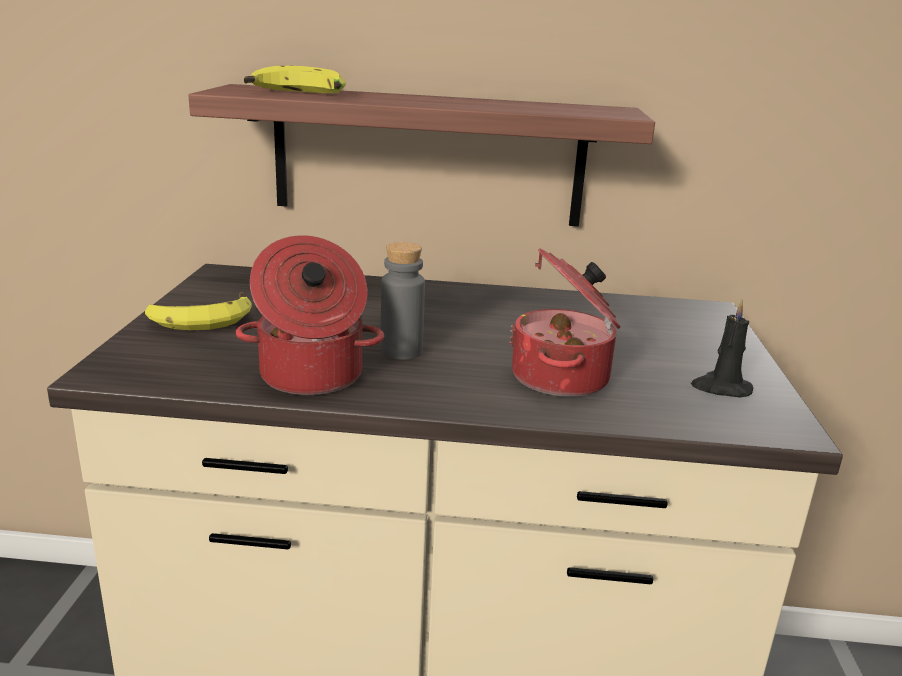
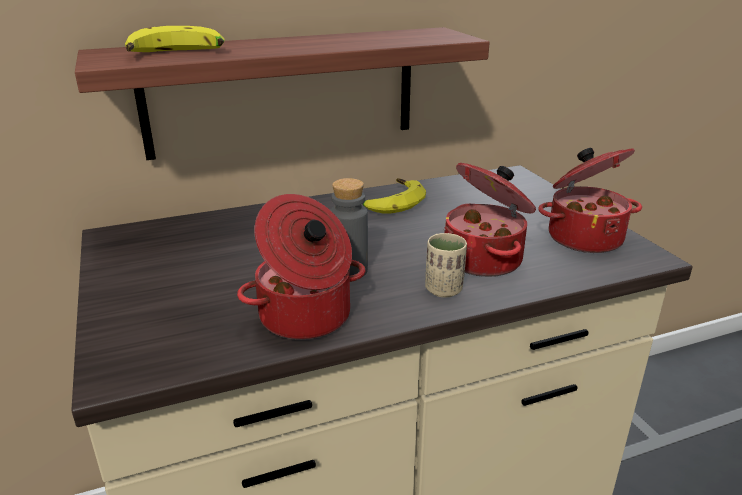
camera: 25 degrees left, 5 degrees up
banana [145,292,252,330] -> banana moved to [362,178,426,213]
black candle [691,299,753,397] -> cooking pot [538,148,642,253]
none -> beige cup [425,233,467,297]

